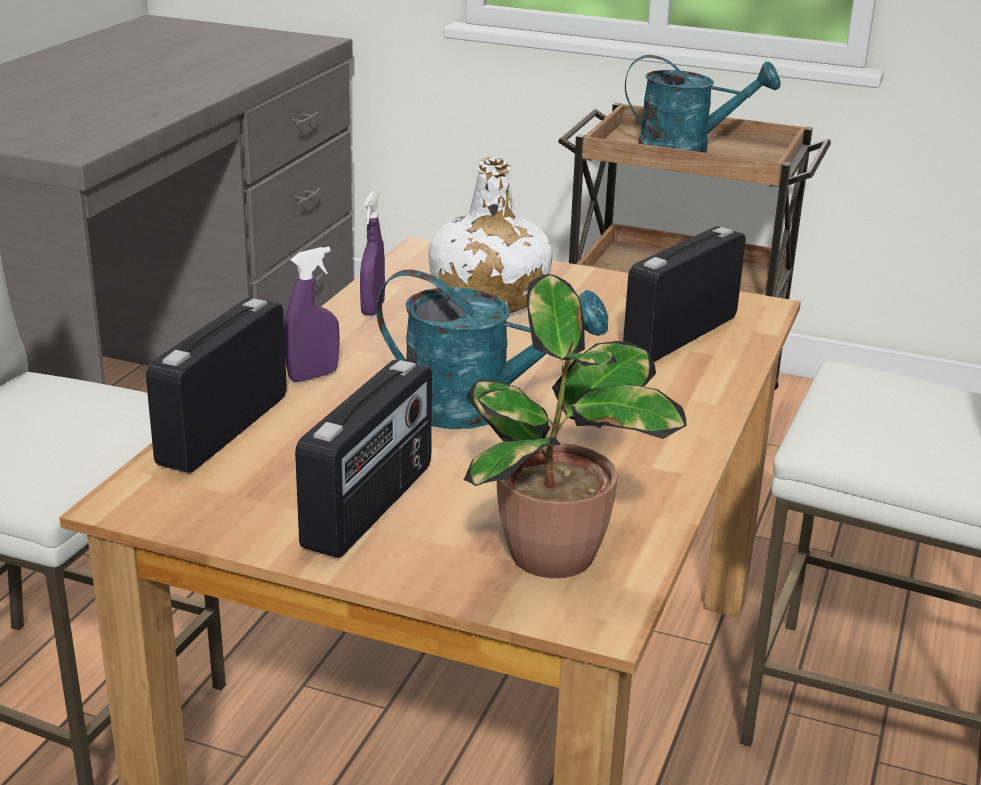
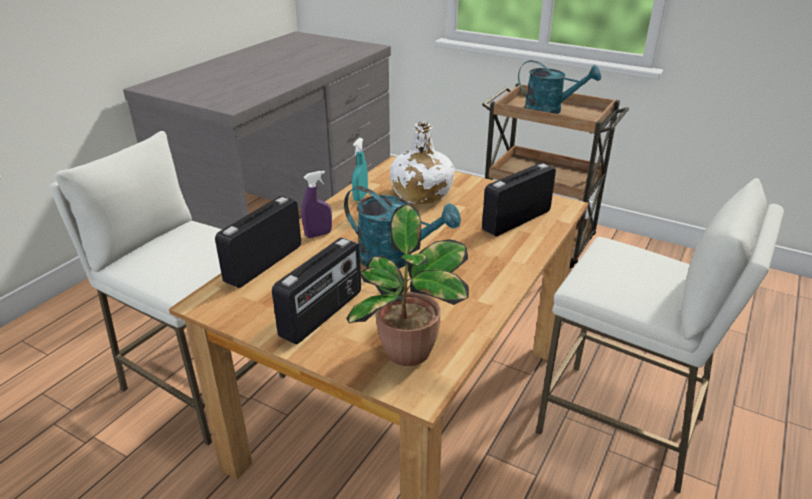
camera: 10 degrees right, 5 degrees up
purple spray bottle [360,191,385,316] -> turquoise spray bottle [352,138,368,201]

